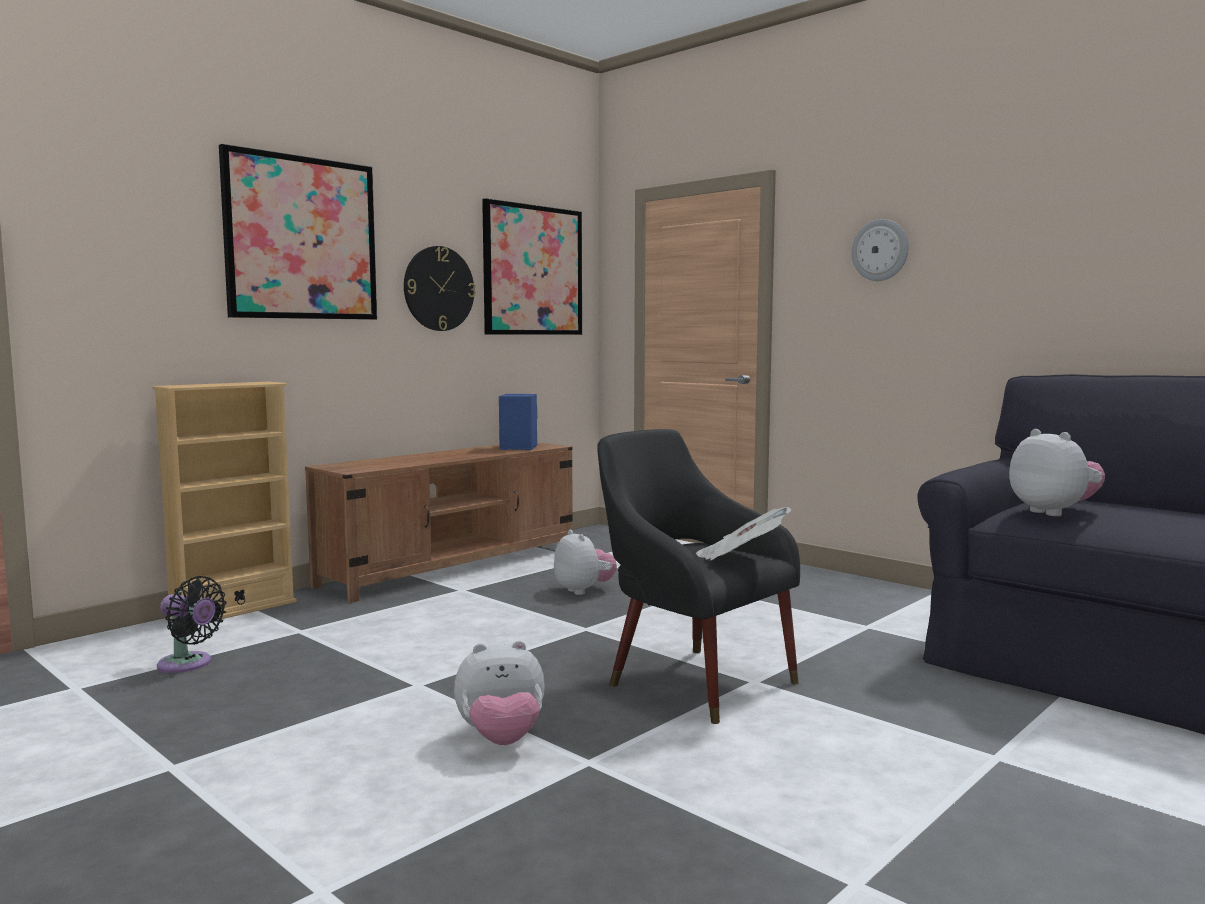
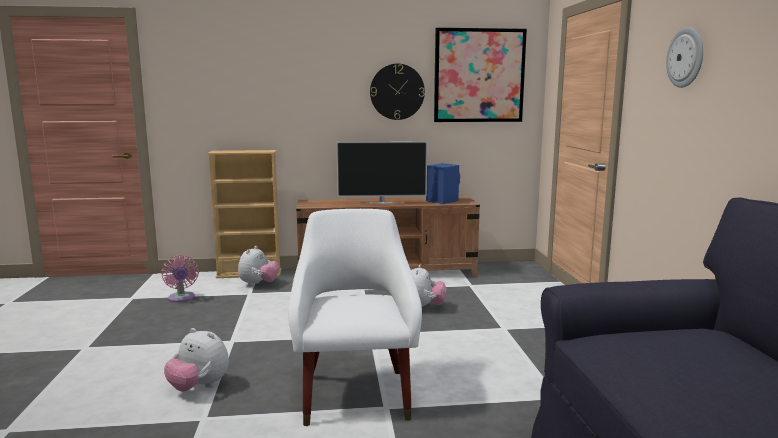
camera: 40 degrees right, 5 degrees up
black fan [157,576,227,673] -> pink fan [161,255,199,302]
picture [219,144,377,320] -> none
black armchair [597,429,800,724] -> white armchair [288,209,422,426]
newspaper [696,507,791,561] -> none
plush toy [1009,429,1105,516] -> plush toy moved to [238,246,279,286]
none -> television [336,141,427,204]

